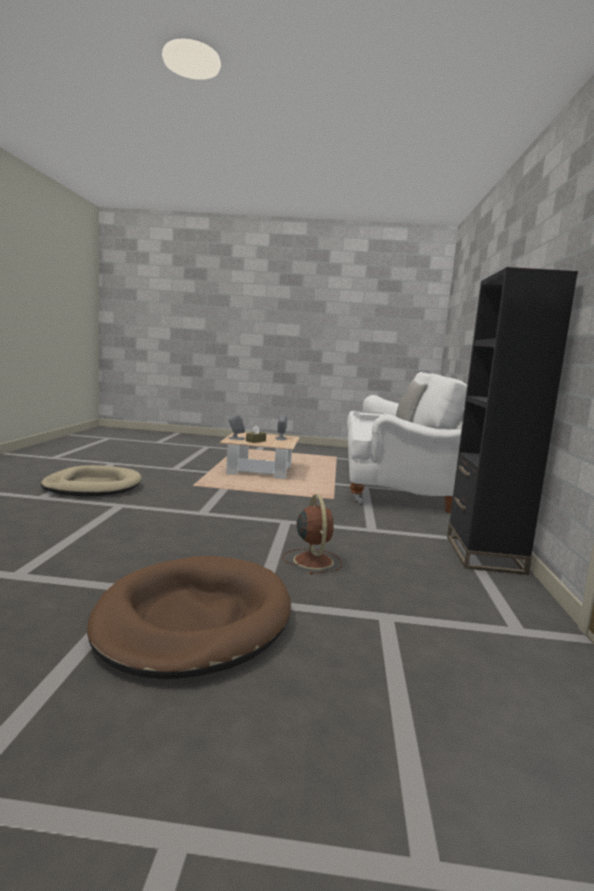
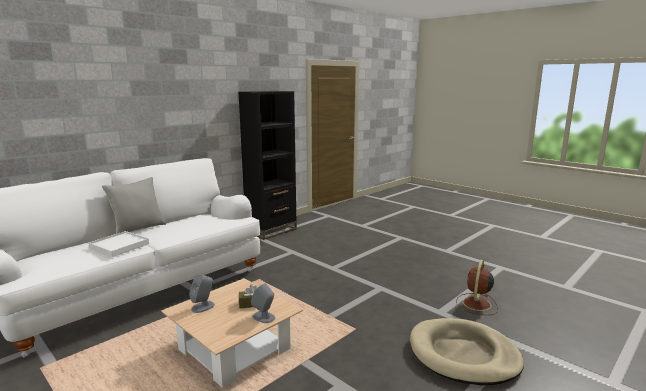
camera: 140 degrees left, 5 degrees up
brown dog bed [87,556,291,679] -> none
brown fan [283,494,342,575] -> brown fan moved to [456,260,498,315]

